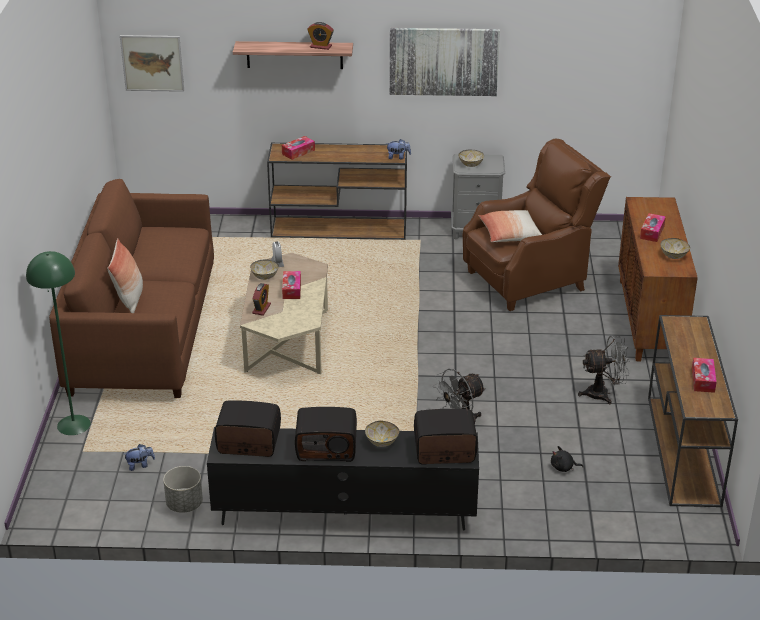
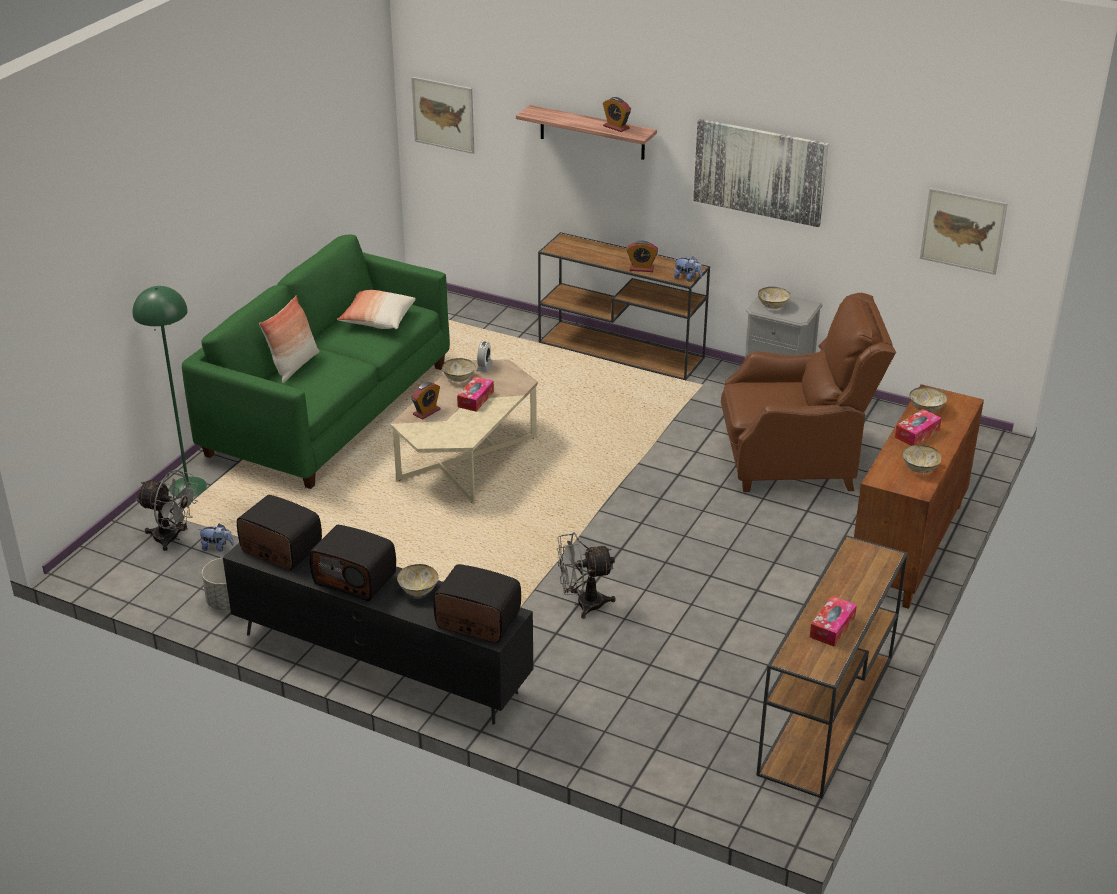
camera: 25 degrees right, 0 degrees up
brown sofa [49,179,214,398] -> green sofa [182,235,450,489]
tissue box [282,136,315,160] -> none
pillow [479,210,542,242] -> pillow moved to [337,290,416,329]
black plush toy [551,446,584,472] -> none
grey fan [578,336,630,404] -> grey fan moved to [136,470,198,551]
none -> alarm clock [627,241,658,272]
none -> bowl [909,387,947,413]
none -> picture [920,188,1008,275]

